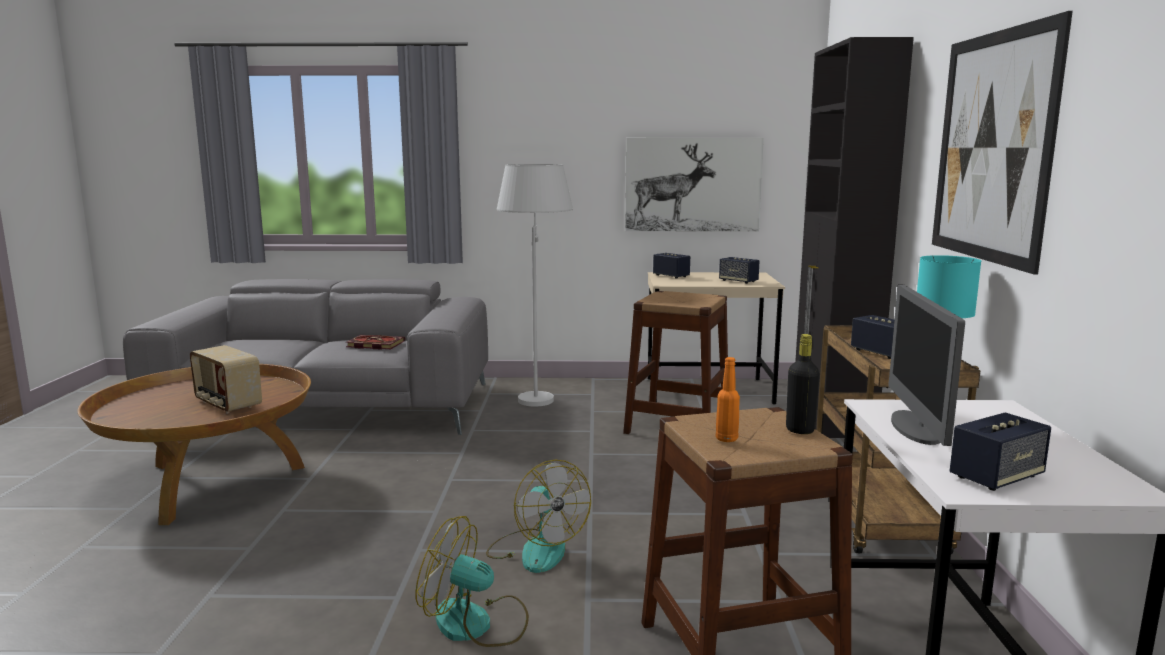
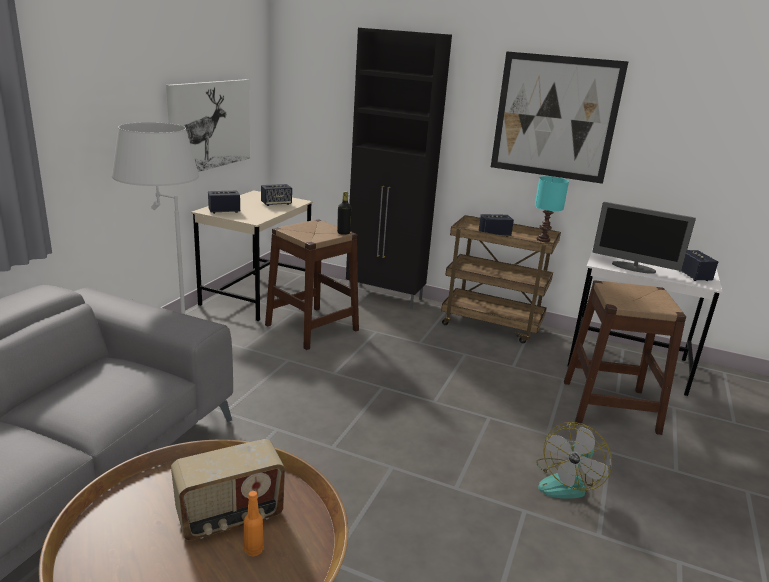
camera: 70 degrees left, 10 degrees up
book [345,335,405,350] -> none
fan [486,460,591,573] -> none
orange bottle [716,357,740,442] -> orange bottle moved to [244,491,264,557]
black bottle [786,334,820,434] -> black bottle moved to [337,191,352,235]

